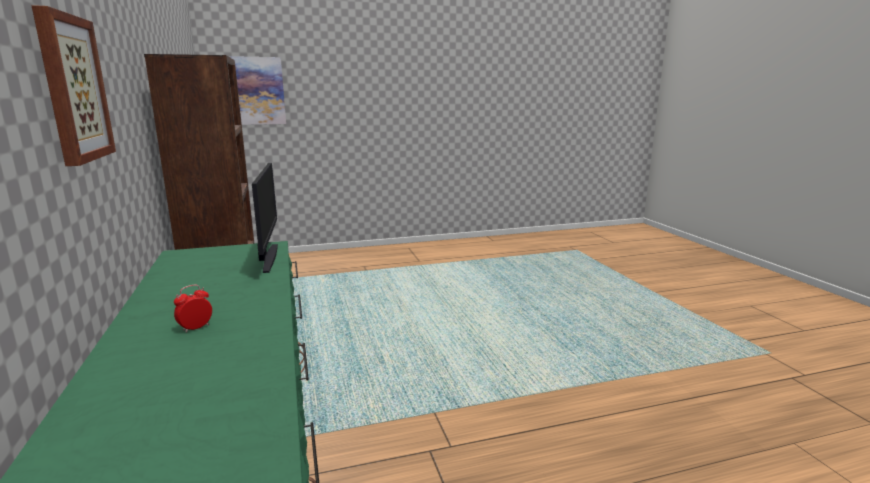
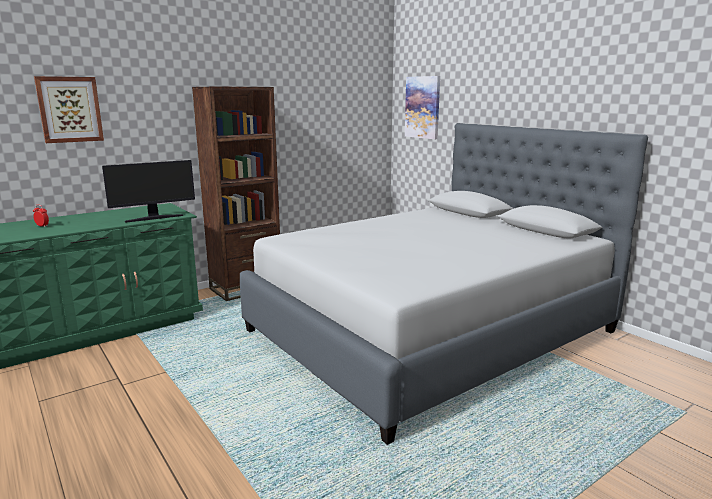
camera: 70 degrees right, 0 degrees up
none -> grey bed [240,123,648,445]

